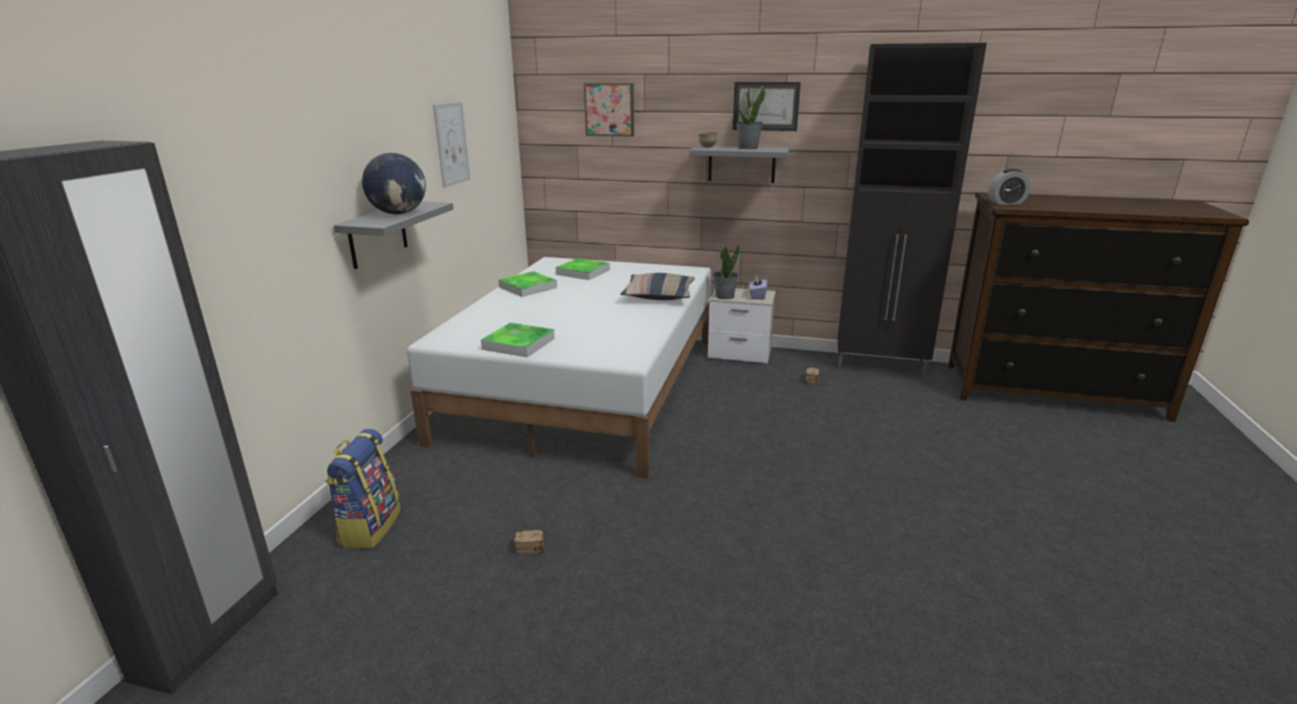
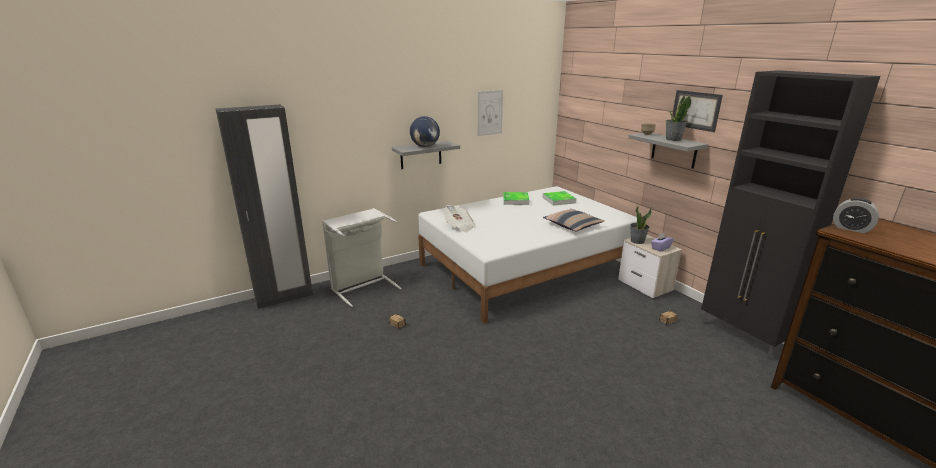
camera: 45 degrees right, 0 degrees up
backpack [325,429,401,548] -> grey laundry basket [322,208,402,307]
tray [481,322,555,358] -> newspaper [443,205,476,232]
picture [584,83,634,137] -> none

